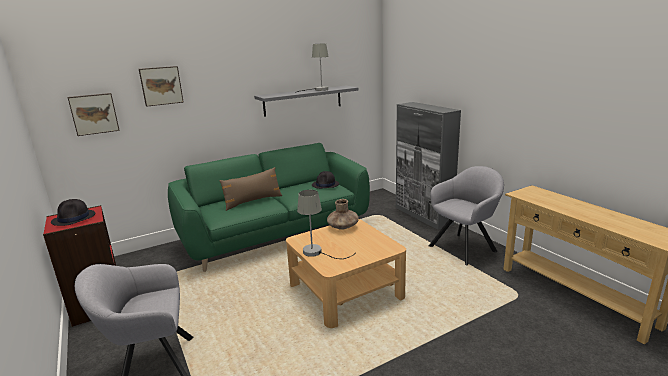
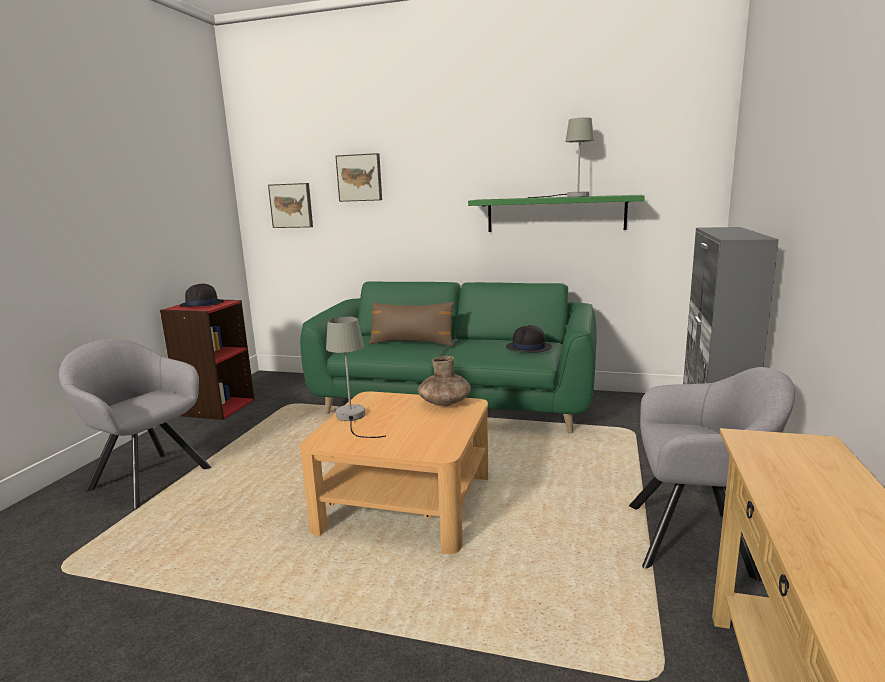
camera: 45 degrees right, 5 degrees down
grey shelf [254,86,359,117] -> green shelf [468,195,645,232]

